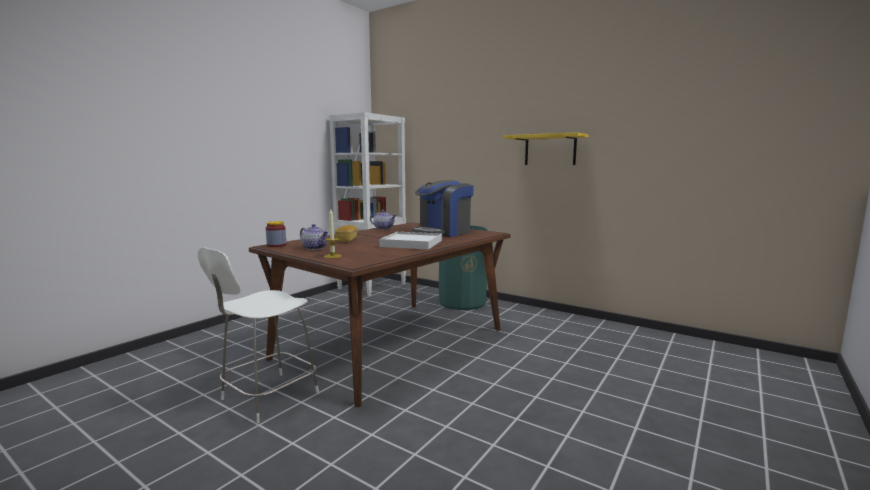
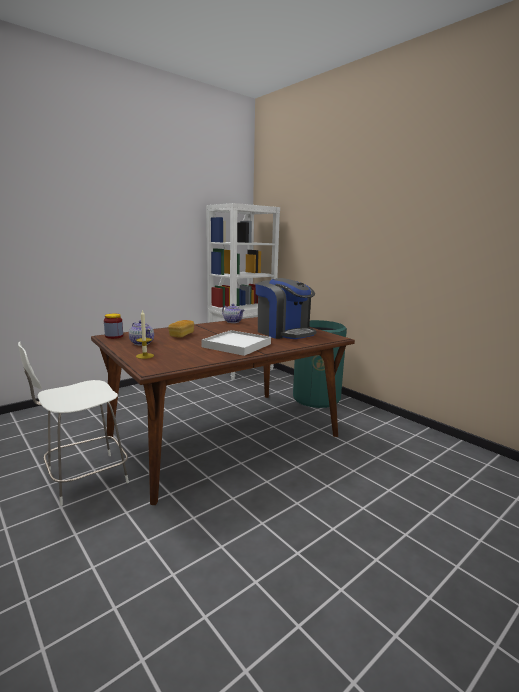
camera: 15 degrees right, 5 degrees up
coffee machine [412,180,474,237] -> coffee machine turned 105 degrees counterclockwise [255,278,316,339]
yellow shelf [503,132,588,165] -> none

